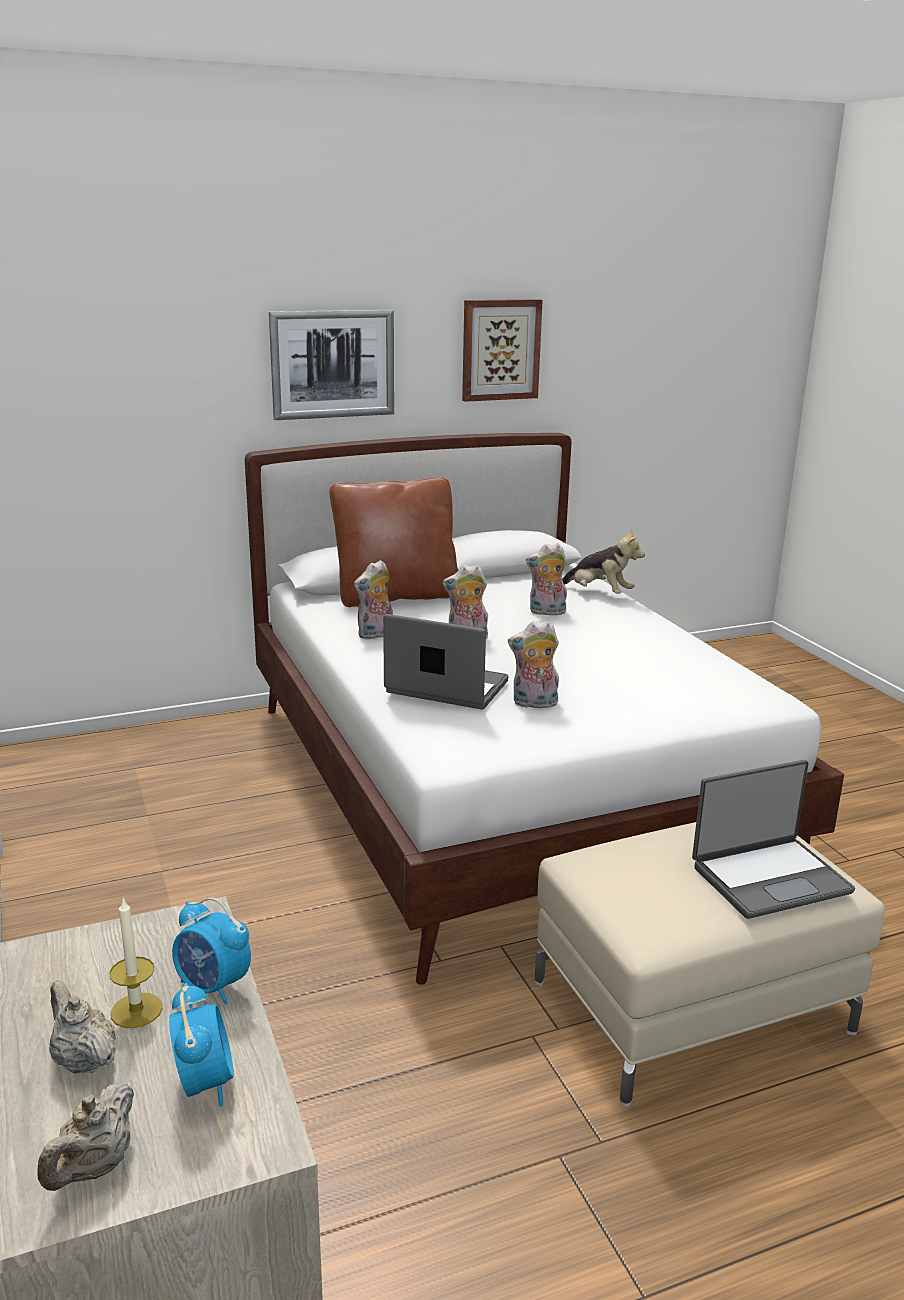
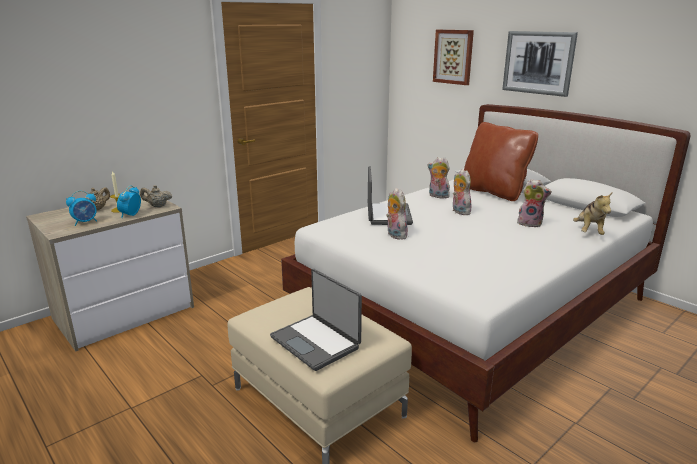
camera: 70 degrees right, 0 degrees up
beige teapot [38,1083,134,1191] -> beige teapot moved to [140,185,172,208]
picture [462,299,543,402] -> picture moved to [433,30,474,85]
plush toy [526,543,567,615] -> plush toy turned 135 degrees clockwise [517,179,552,228]

